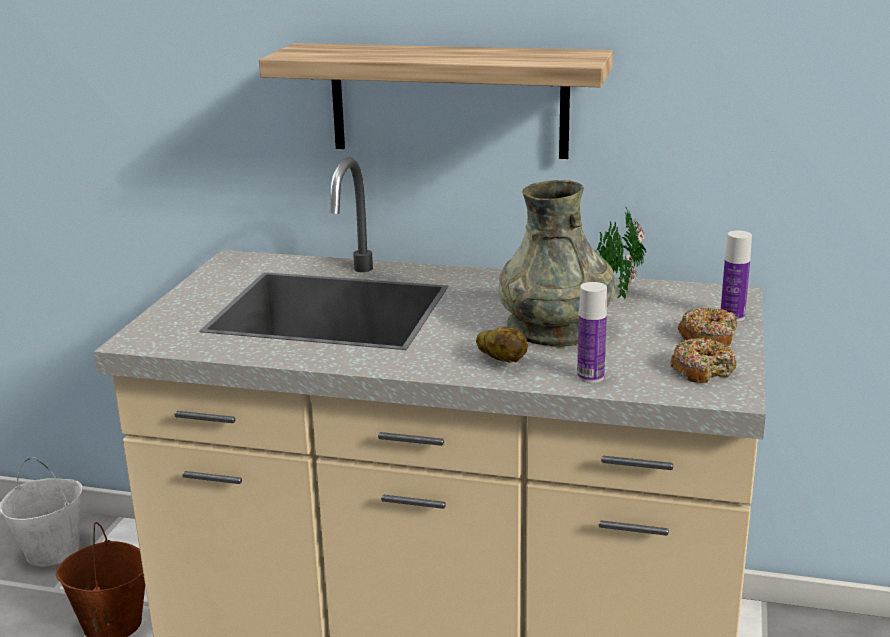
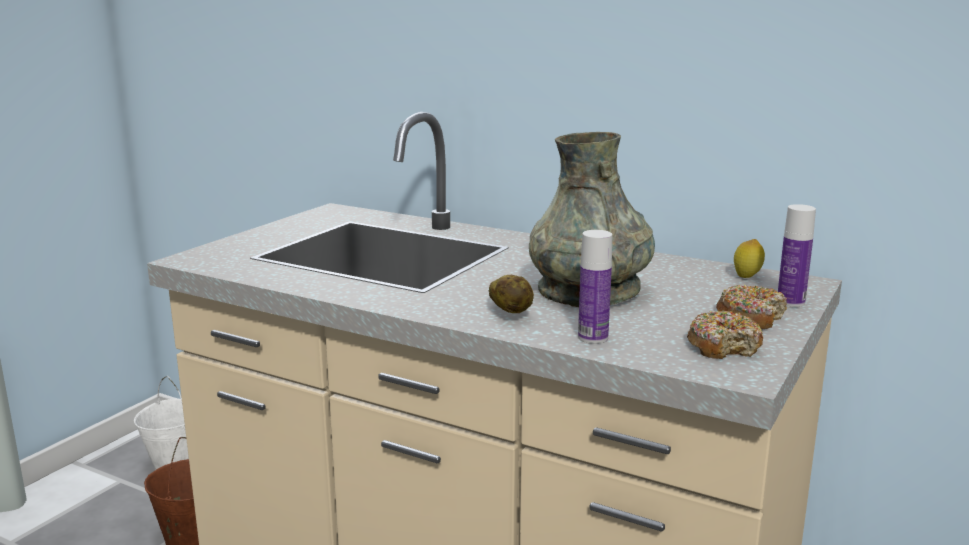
camera: 15 degrees right, 5 degrees down
shelf [259,43,613,159] -> none
potted plant [596,207,646,299] -> none
none -> lemon [734,239,765,278]

